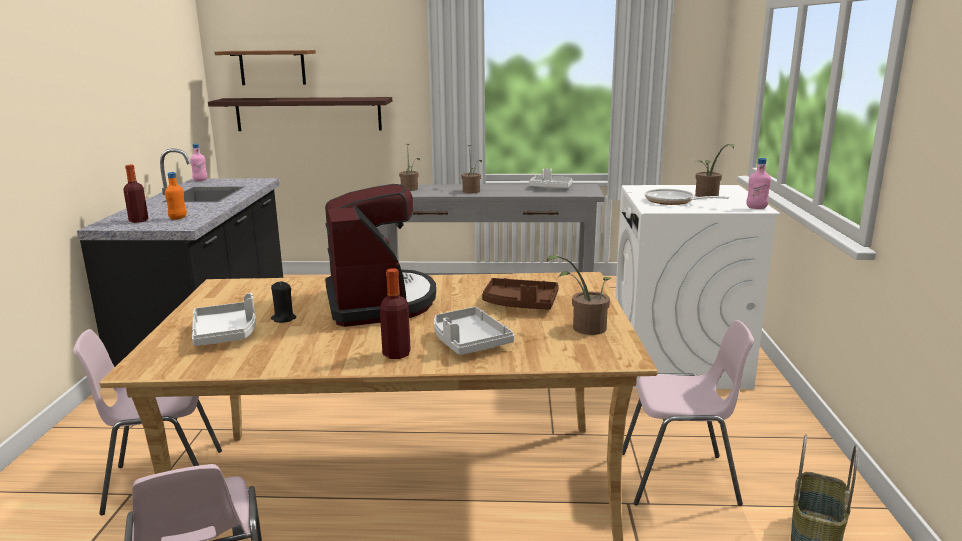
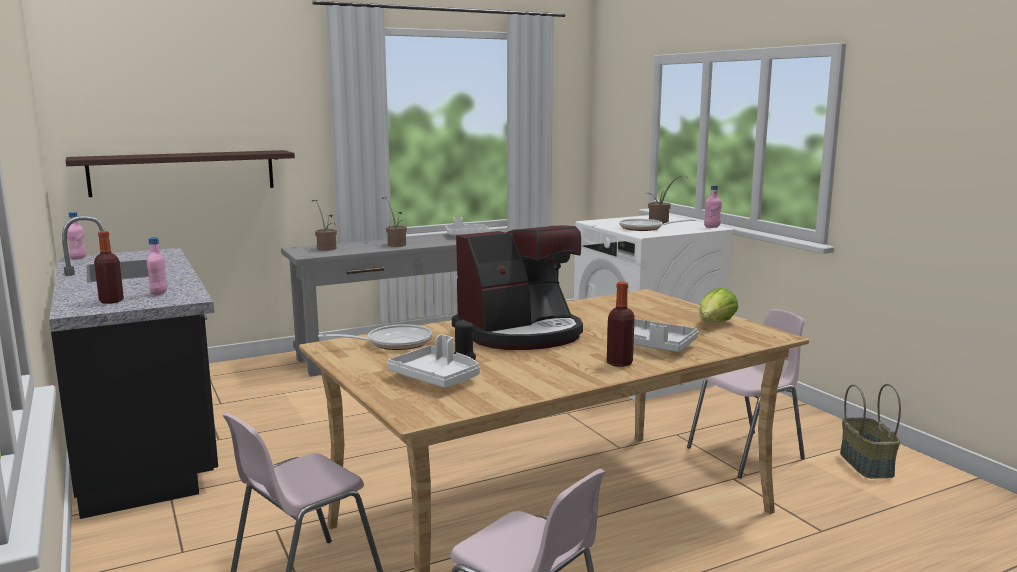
camera: 30 degrees left, 5 degrees down
orange bottle [165,172,187,220] -> pink bottle [147,237,167,296]
shelf [215,50,316,85] -> none
coffee machine [325,184,436,327] -> coffee machine turned 105 degrees clockwise [452,225,583,350]
brown tray [482,278,559,310] -> none
potted plant [547,255,612,335] -> lettuce [699,288,738,322]
none -> frying pan [318,324,433,350]

